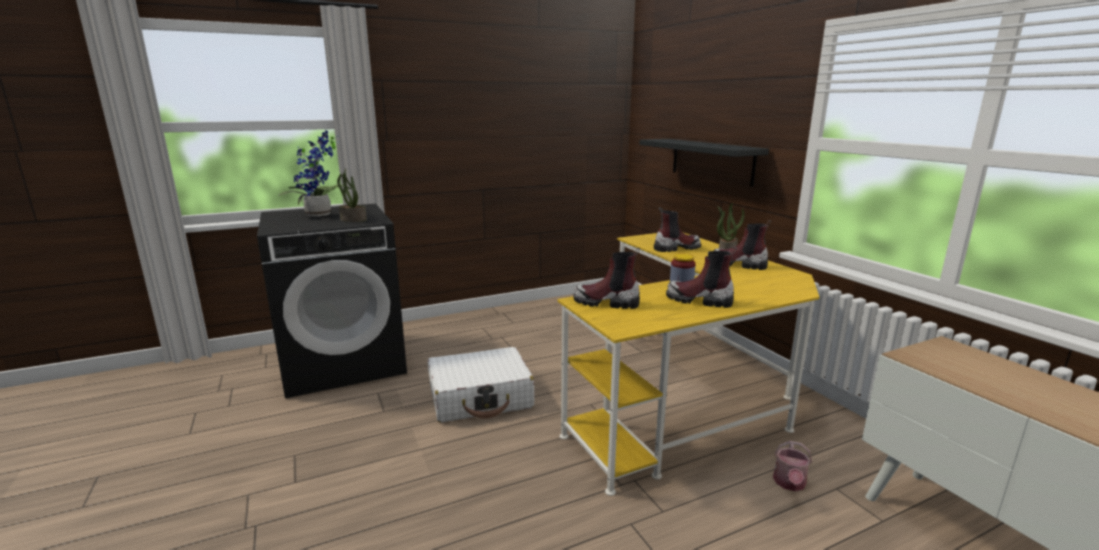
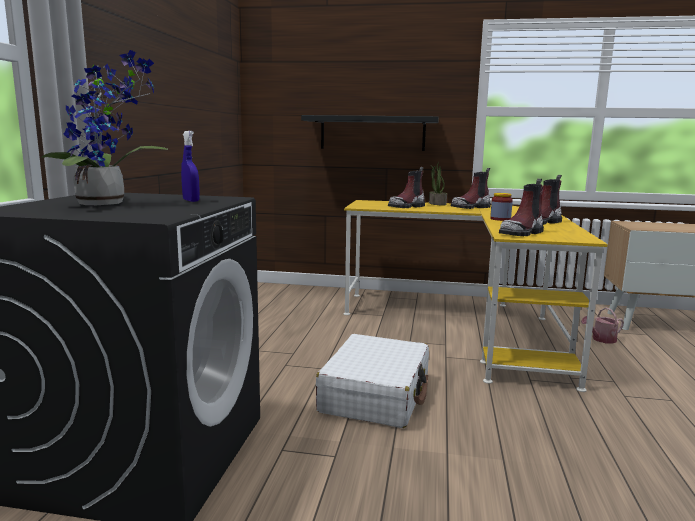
camera: 55 degrees left, 5 degrees down
potted plant [337,168,367,222] -> blue spray bottle [181,131,200,202]
boot [654,207,701,252] -> boot turned 150 degrees counterclockwise [388,167,425,208]
watering can [773,441,812,491] -> watering can turned 105 degrees clockwise [581,308,624,344]

